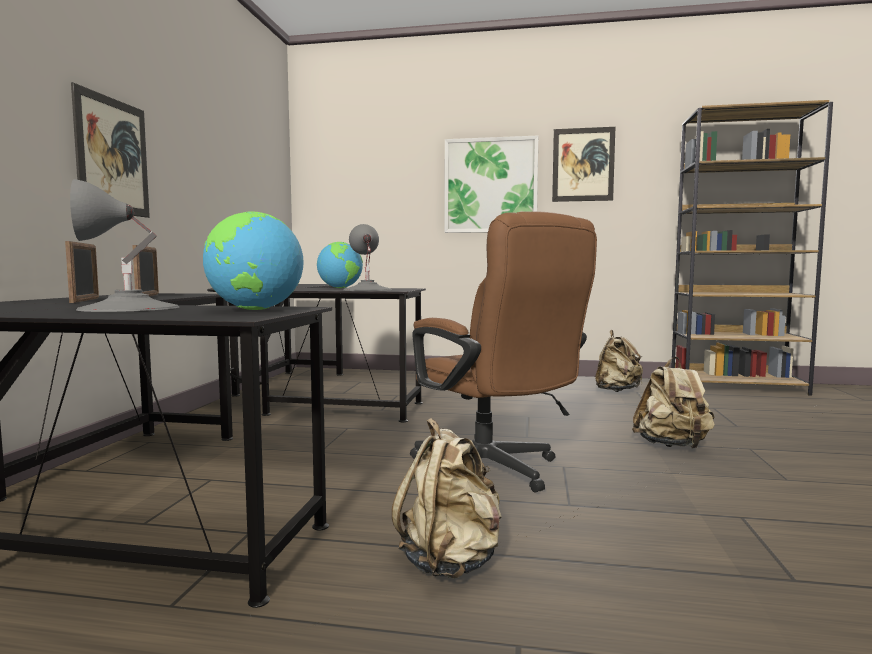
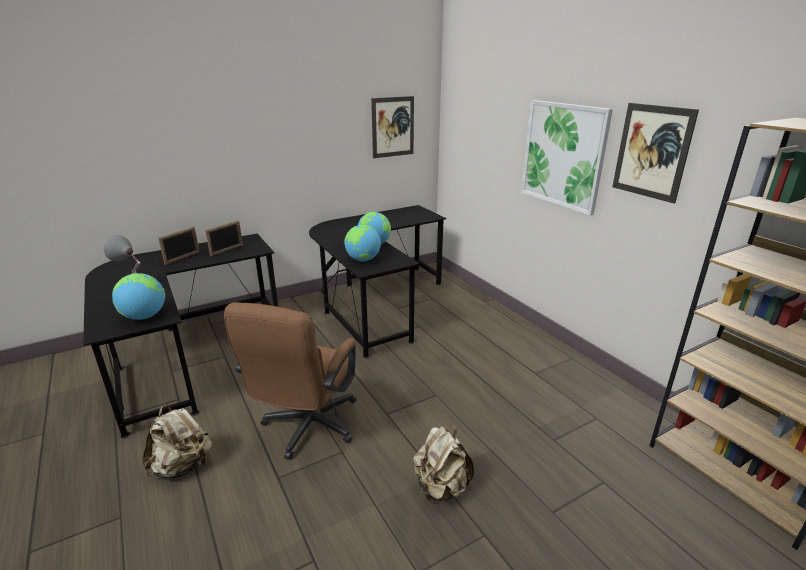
camera: 50 degrees right, 20 degrees up
picture [71,82,150,218] -> picture moved to [371,96,414,158]
grey table lamp [343,224,392,291] -> globe [344,224,381,261]
beige backpack [595,330,643,392] -> none

